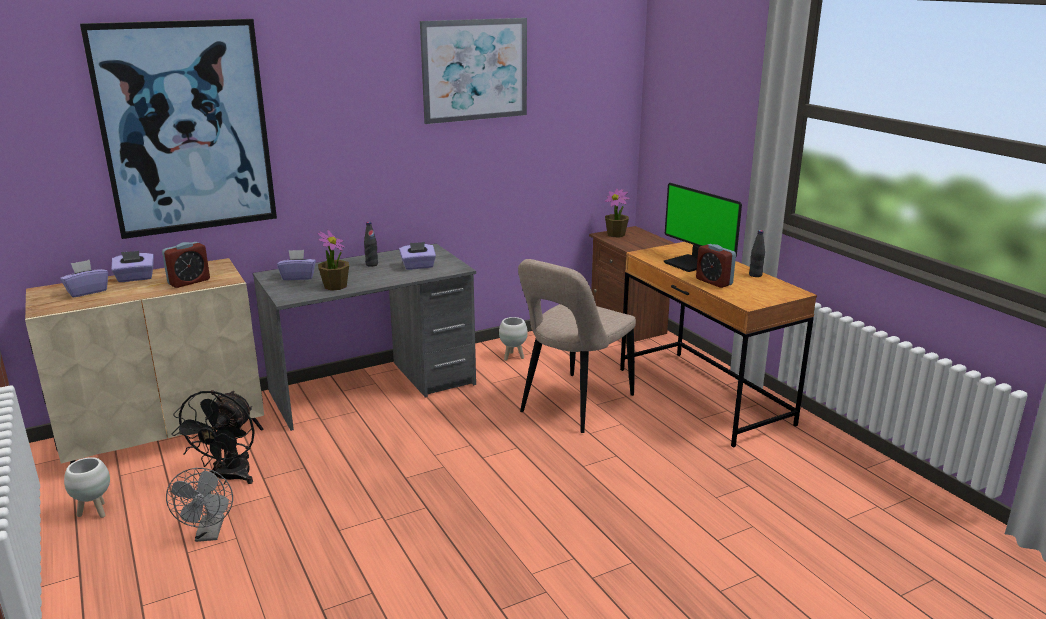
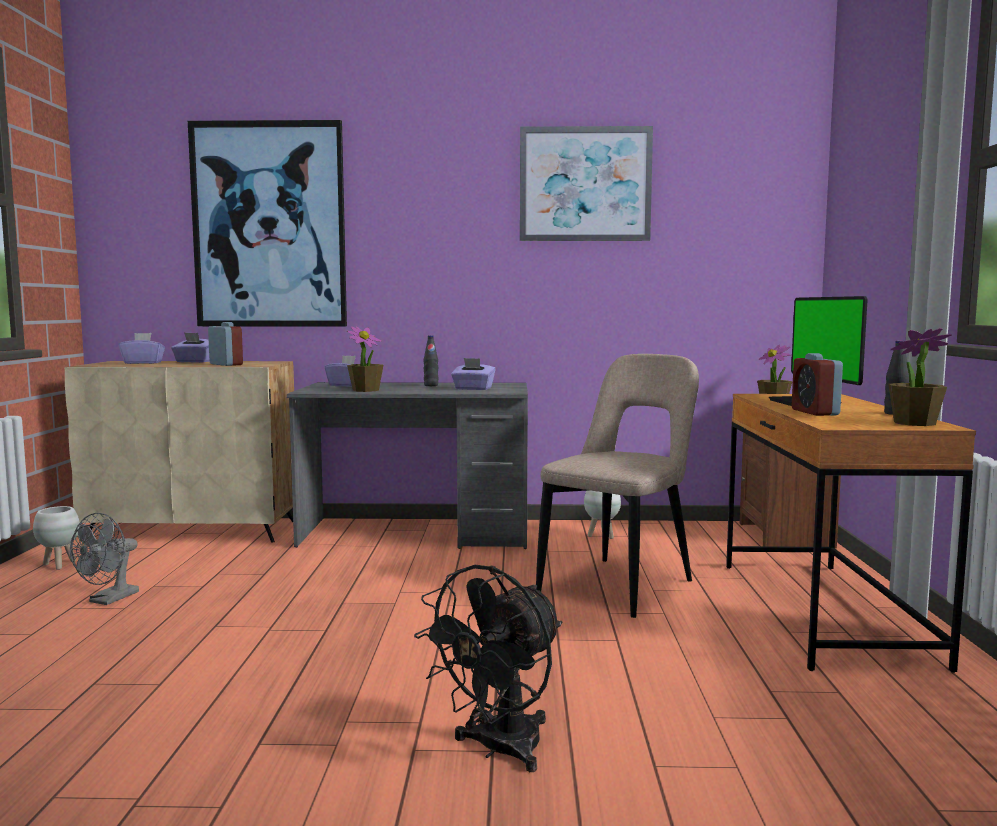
camera: 30 degrees right, 15 degrees down
alarm clock [162,242,210,288] -> alarm clock turned 120 degrees counterclockwise [208,322,243,366]
black fan [172,390,255,484] -> black fan moved to [414,565,562,772]
beige chair [518,259,636,433] -> beige chair turned 150 degrees clockwise [536,354,699,618]
none -> potted plant [888,328,952,426]

